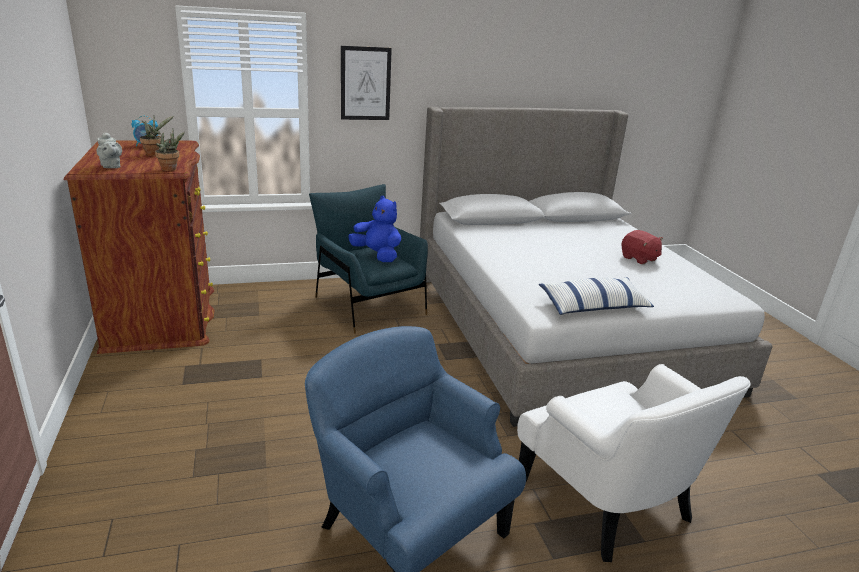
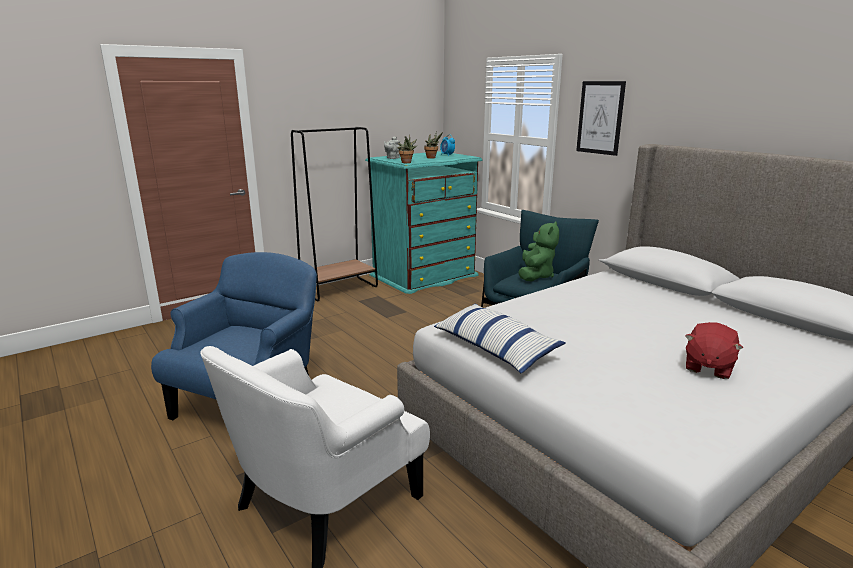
camera: 70 degrees right, 5 degrees down
brown dresser [64,140,214,354] -> turquoise dresser [365,151,483,294]
blue plush toy [348,196,401,262] -> green plush toy [518,221,559,281]
none -> clothes rack [291,127,378,301]

